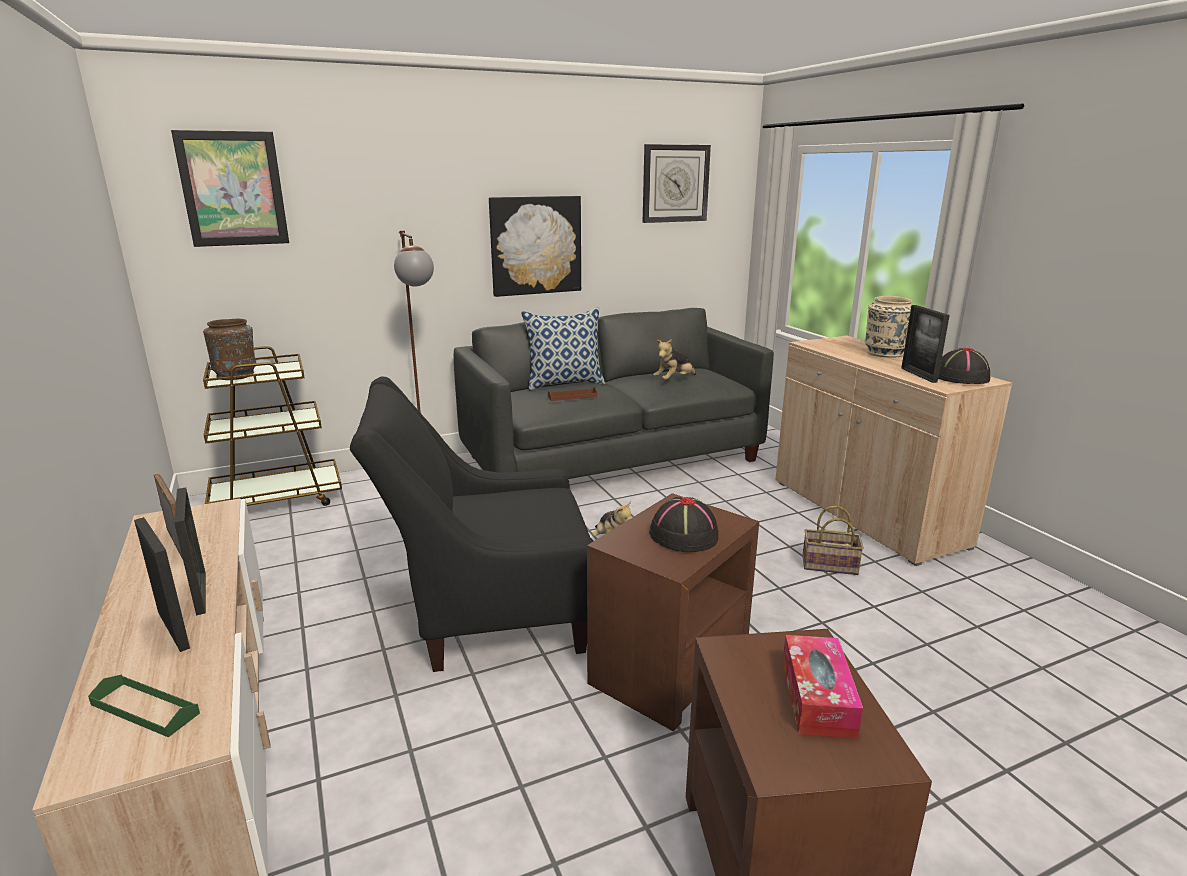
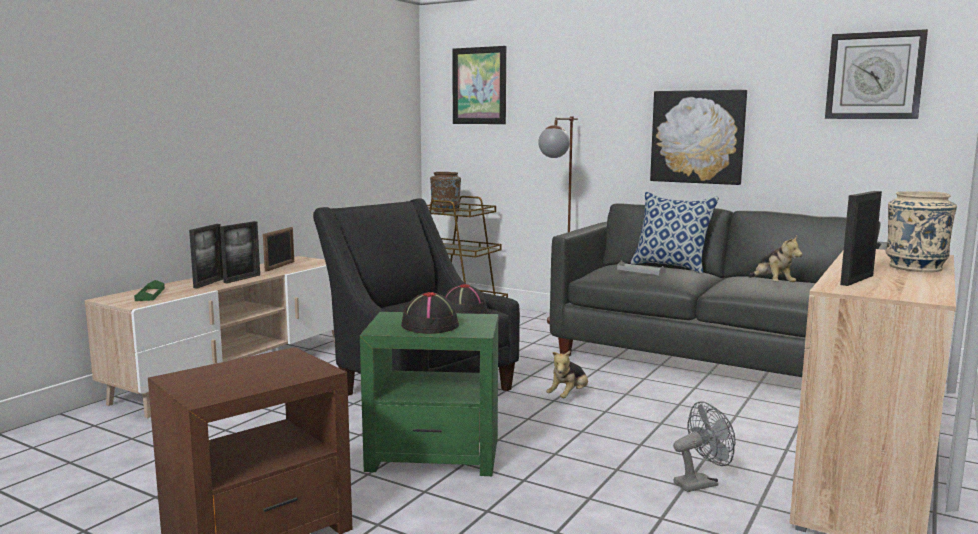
camera: 55 degrees right, 10 degrees down
brown tray [548,387,597,401] -> grey tray [617,261,666,275]
brown side table [587,493,759,731] -> green side table [360,312,498,476]
plush toy [653,339,696,380] -> plush toy turned 120 degrees counterclockwise [748,236,803,282]
tissue box [782,635,863,739] -> none
basket [802,506,864,575] -> grey fan [673,401,735,492]
black hat [938,348,991,384] -> black hat moved to [445,284,488,314]

